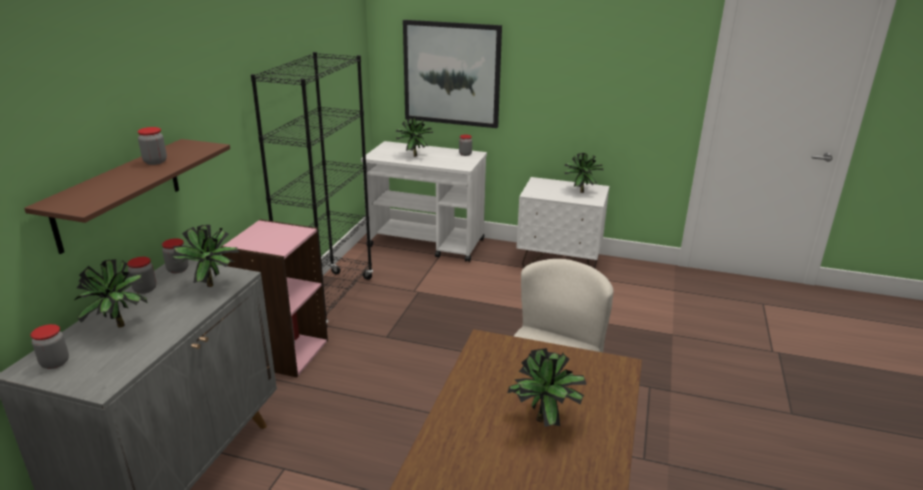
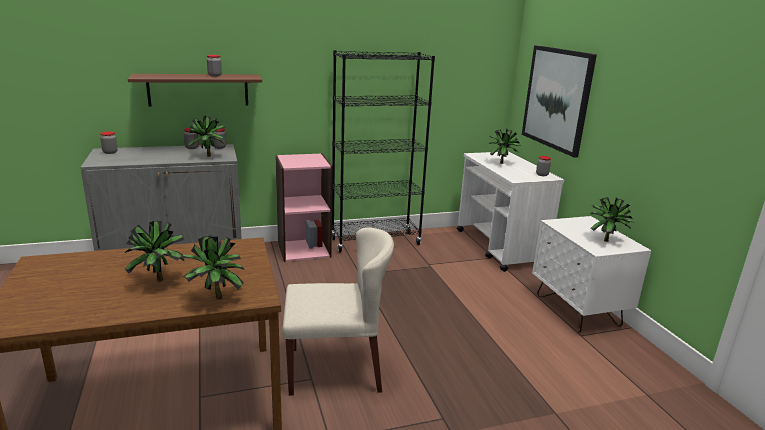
camera: 55 degrees right, 5 degrees down
potted plant [73,259,148,328] -> potted plant moved to [181,235,245,300]

